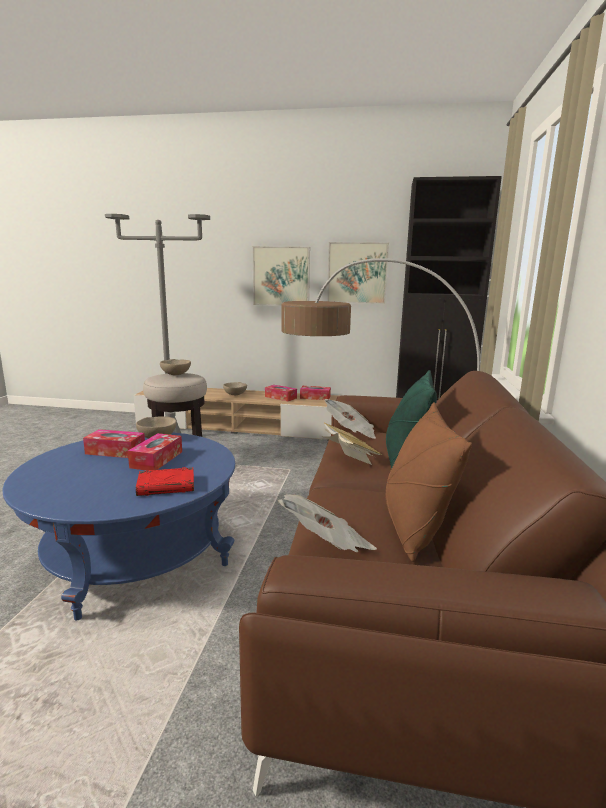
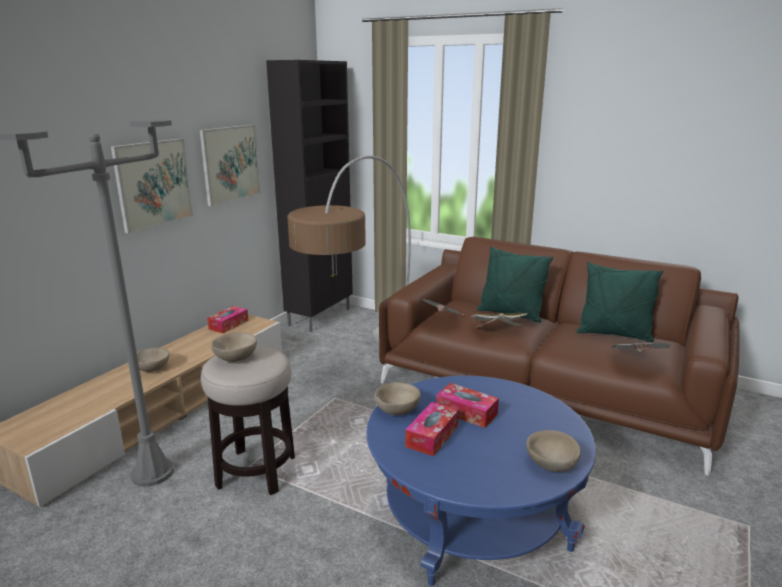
camera: 70 degrees left, 5 degrees up
red book [136,467,194,496] -> none
tissue box [265,385,297,401] -> none
brown pillow [385,403,472,562] -> green pillow [576,262,663,342]
none -> beige bowl [526,430,581,472]

